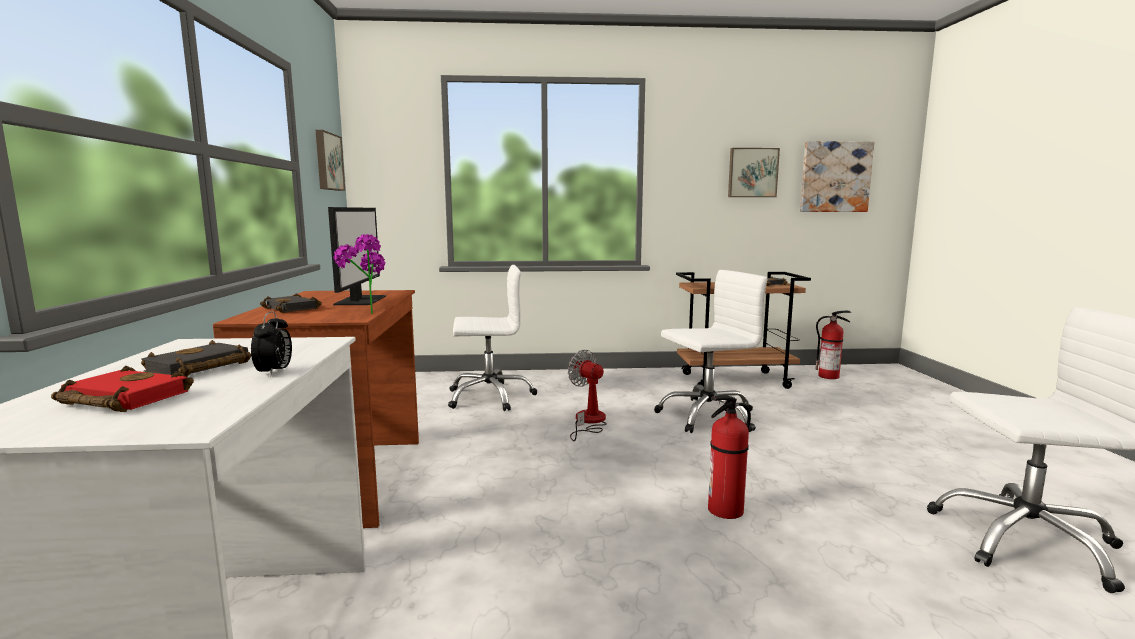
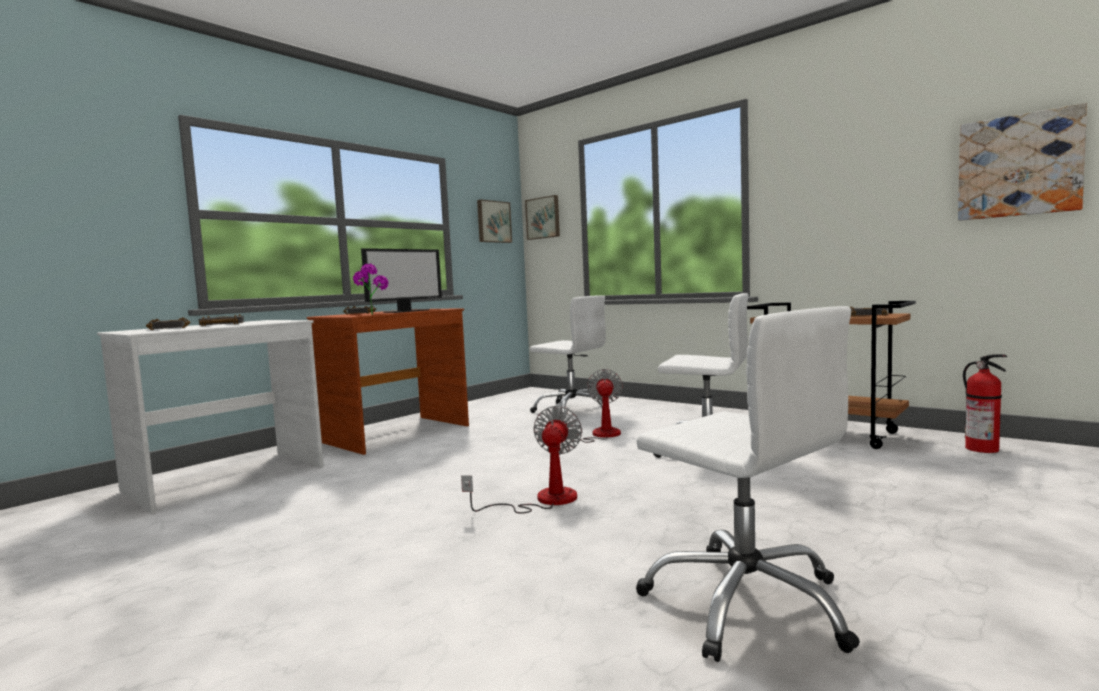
camera: 45 degrees right, 5 degrees down
red book [51,366,194,412] -> black book [146,317,190,330]
alarm clock [251,311,292,377] -> none
fire extinguisher [708,395,751,519] -> fan [461,406,582,514]
picture [728,148,780,197] -> picture moved to [525,195,560,240]

